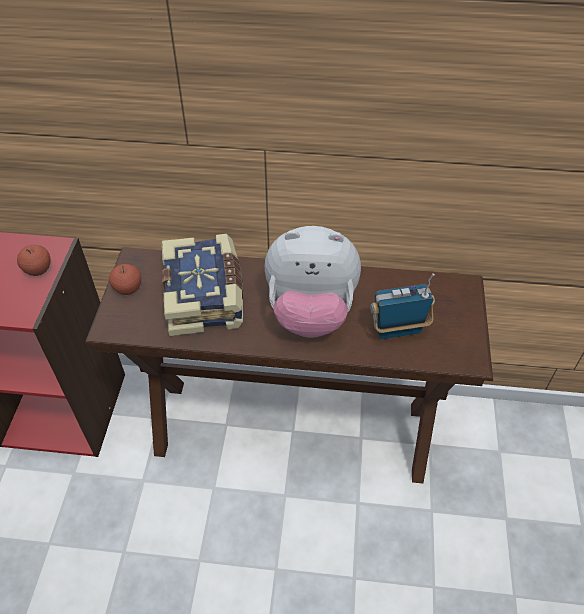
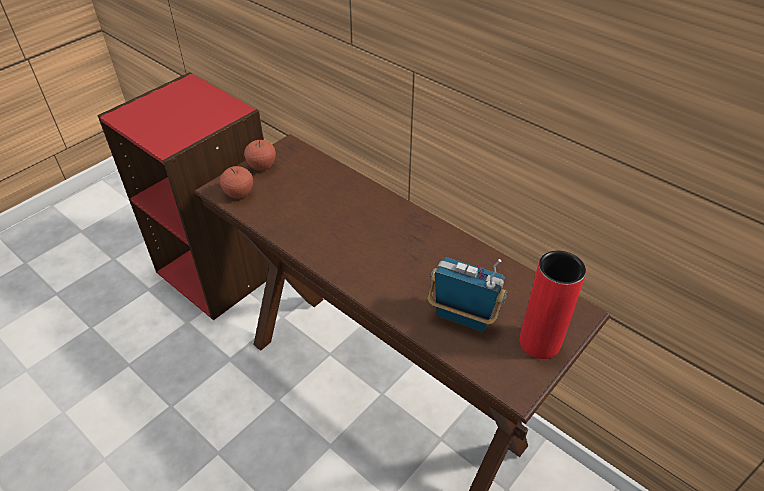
camera: 35 degrees right, 5 degrees down
apple [17,245,50,276] -> apple moved to [220,166,253,199]
book [162,234,244,336] -> none
plush toy [265,226,361,338] -> none
none -> red vase [520,251,586,359]

